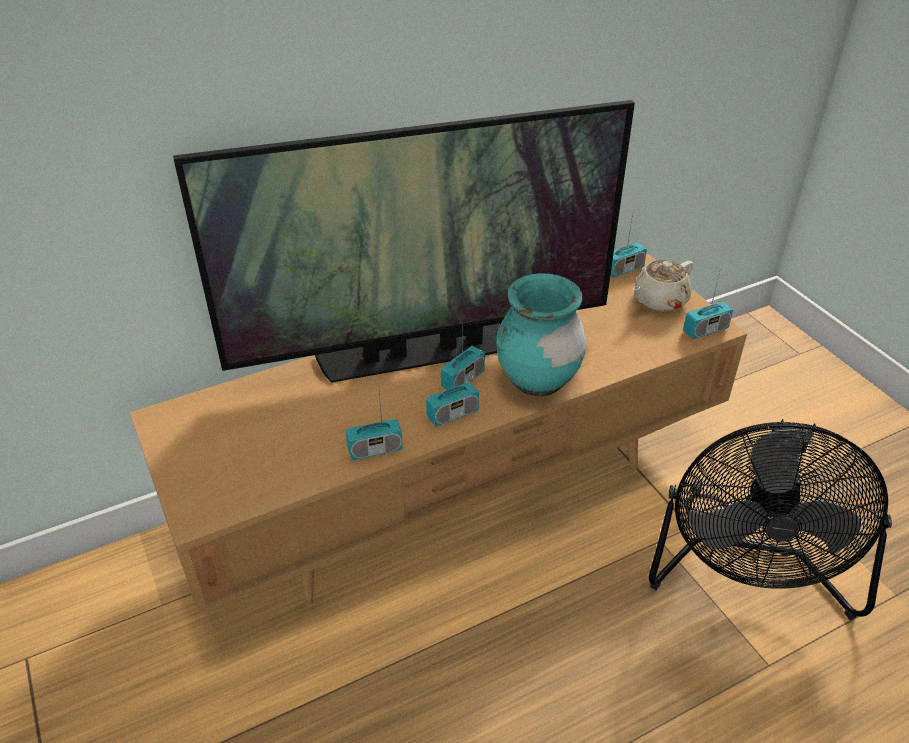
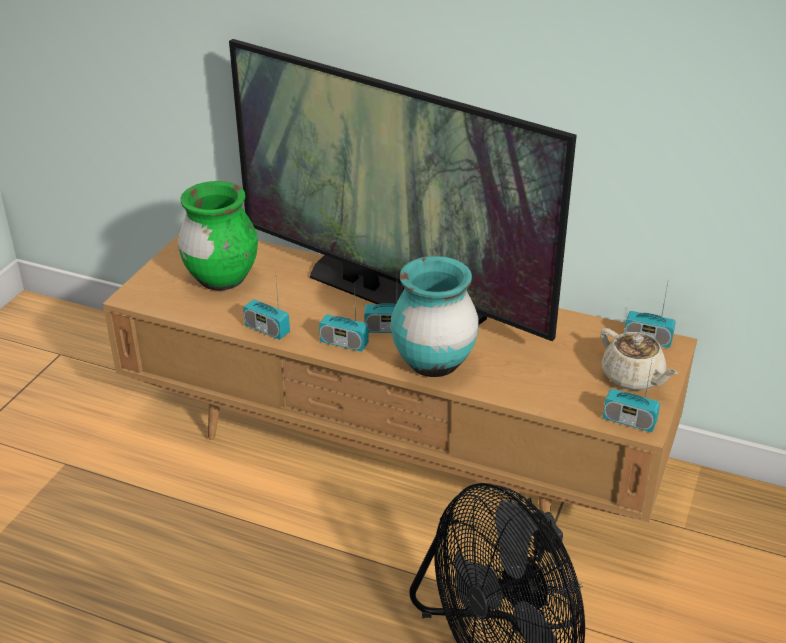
camera: 50 degrees right, 5 degrees down
beige teapot [633,260,694,311] -> beige teapot turned 135 degrees counterclockwise [601,328,678,390]
none -> green vase [178,181,258,290]

